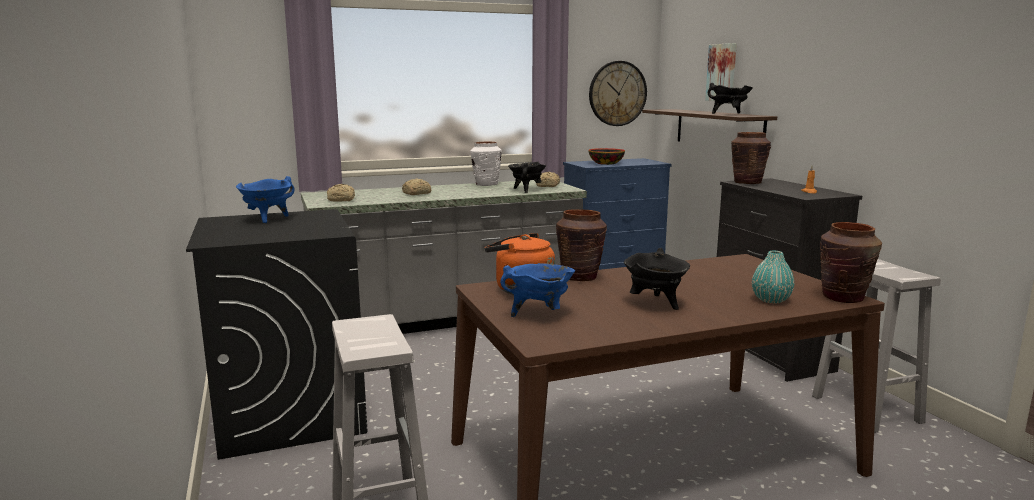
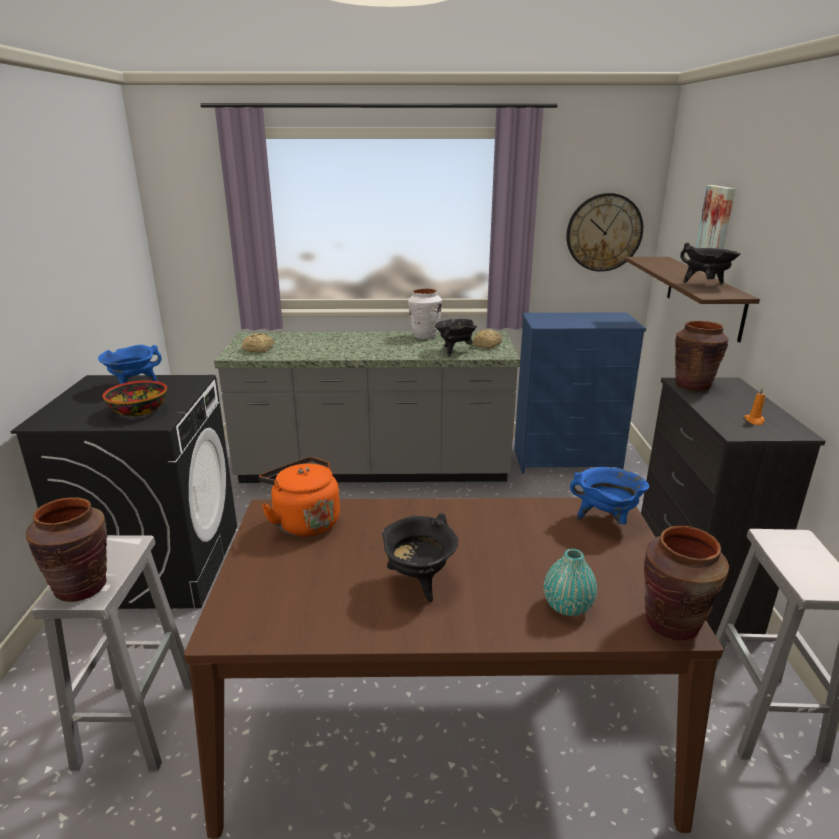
camera: 20 degrees right, 10 degrees up
bread [402,179,432,195] -> none
blue cooking pot [500,263,575,317] -> blue cooking pot moved to [570,467,649,524]
brown vase [556,209,607,281] -> brown vase moved to [26,497,107,602]
bowl [589,148,625,165] -> bowl moved to [103,380,167,417]

